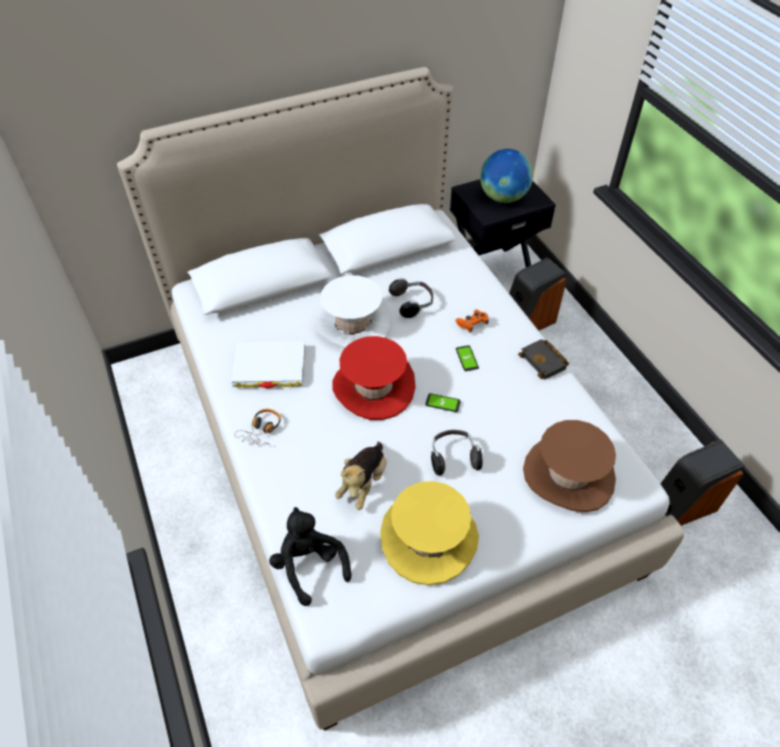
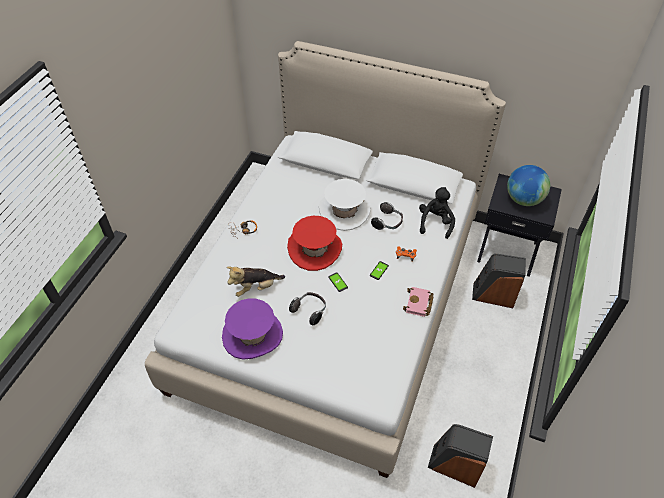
camera: 45 degrees right, 0 degrees up
white book [231,341,305,388] -> none
black plush toy [269,507,351,606] -> black plush toy moved to [419,187,455,239]
yellow hat [380,481,479,585] -> purple hat [222,298,283,360]
black book [518,339,569,379] -> pink book [403,287,434,317]
brown hat [523,420,616,512] -> none

